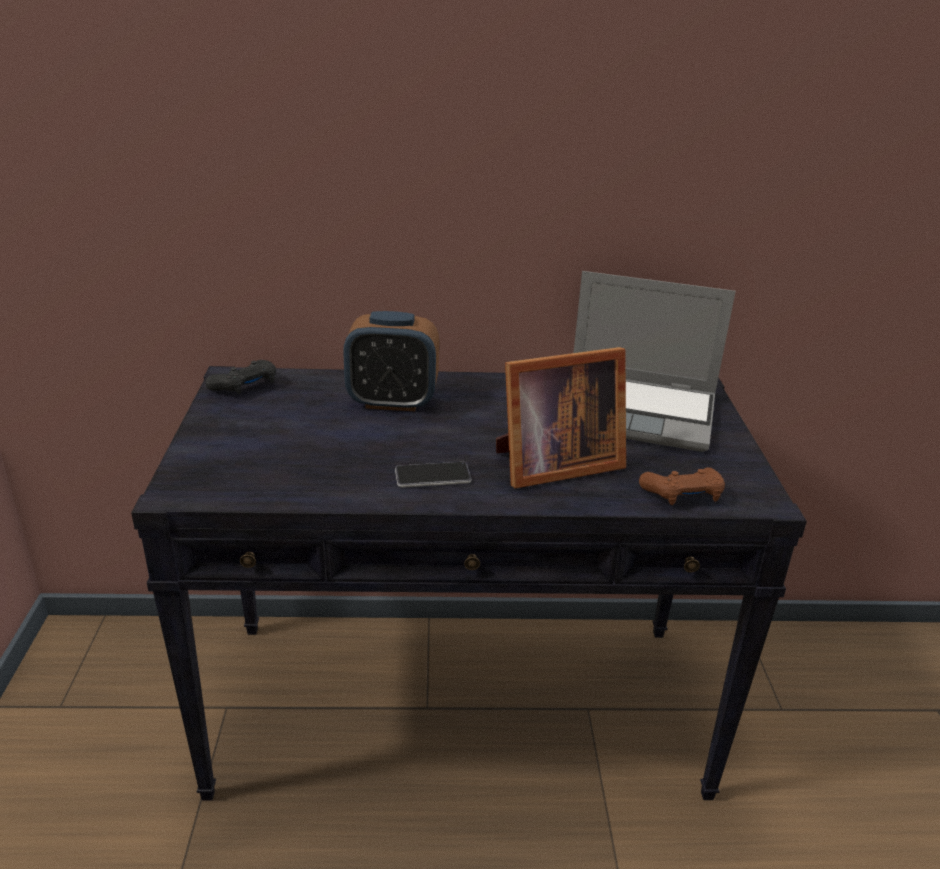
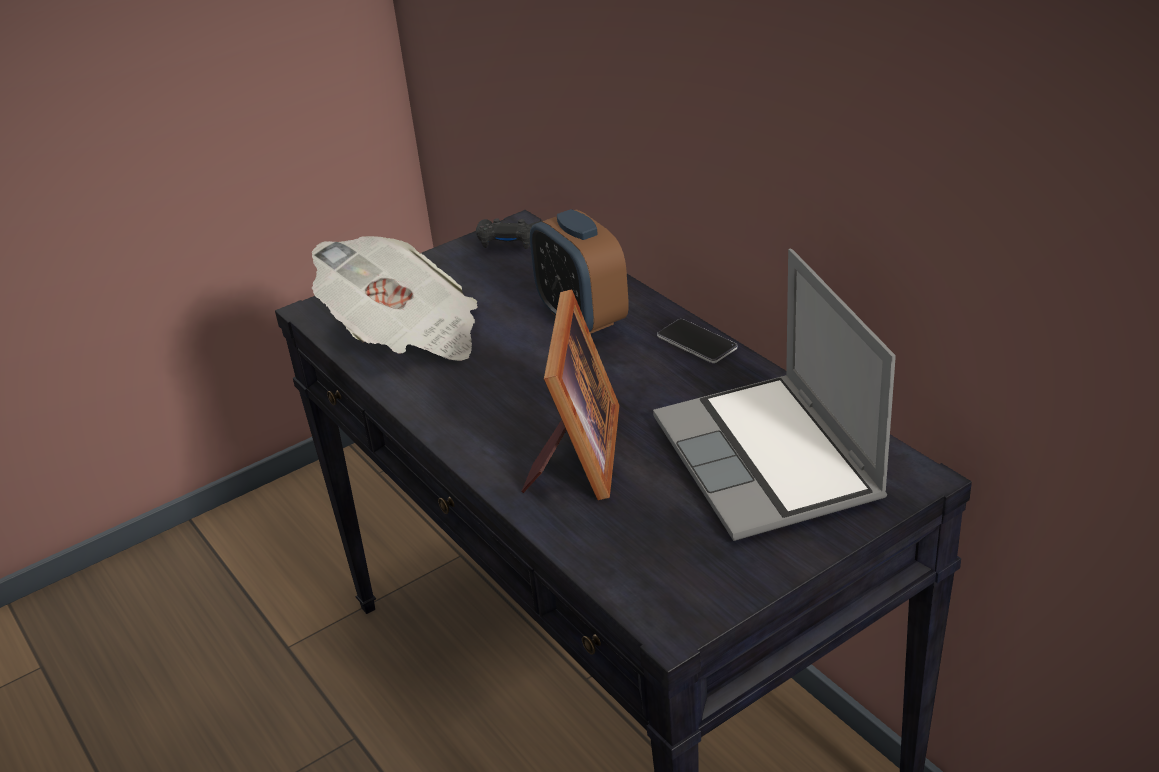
camera: 60 degrees right, 5 degrees up
phone [395,462,472,488] -> phone moved to [657,319,738,363]
picture frame [496,347,626,489] -> picture frame turned 120 degrees counterclockwise [521,289,619,500]
brown game controller [639,467,725,505] -> none
none -> newspaper [312,236,478,361]

